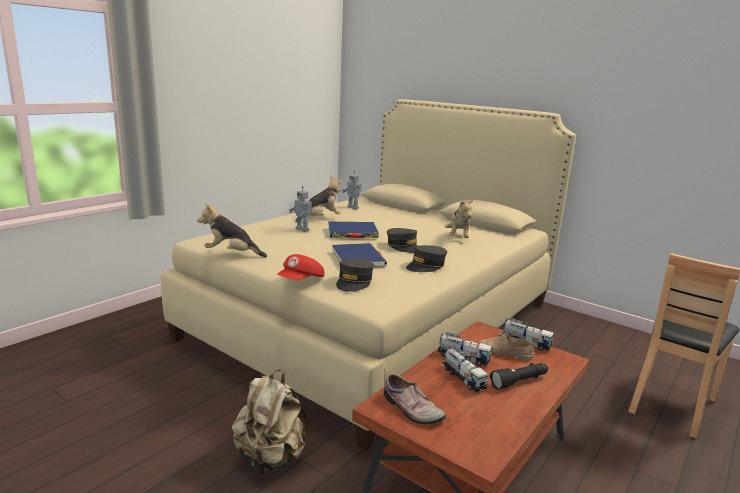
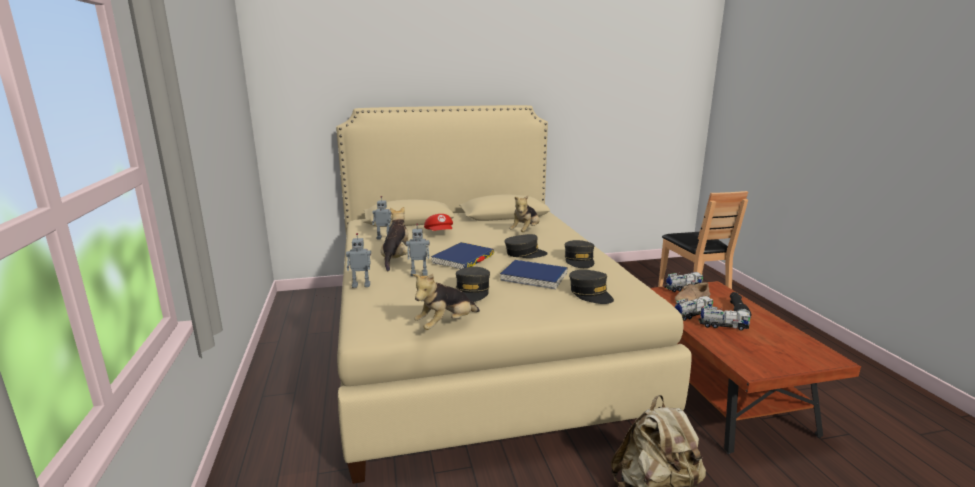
camera: 50 degrees left, 0 degrees up
red cap [277,254,325,280] -> red cap moved to [424,214,453,231]
shoe [384,374,446,425] -> none
plush toy [445,199,473,238] -> plush toy turned 75 degrees clockwise [509,195,540,232]
none -> toy robot [346,233,371,288]
none -> grey cap [456,267,490,302]

